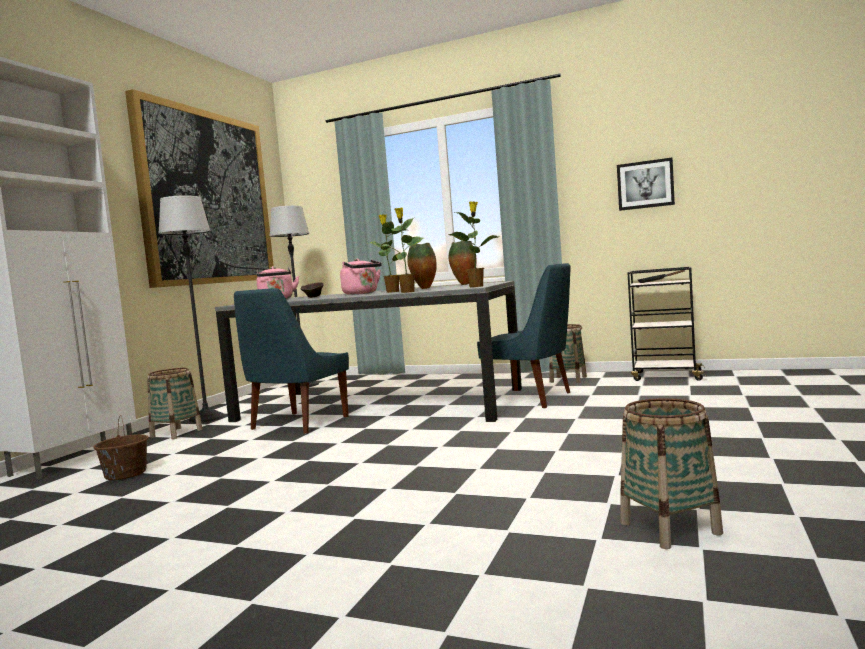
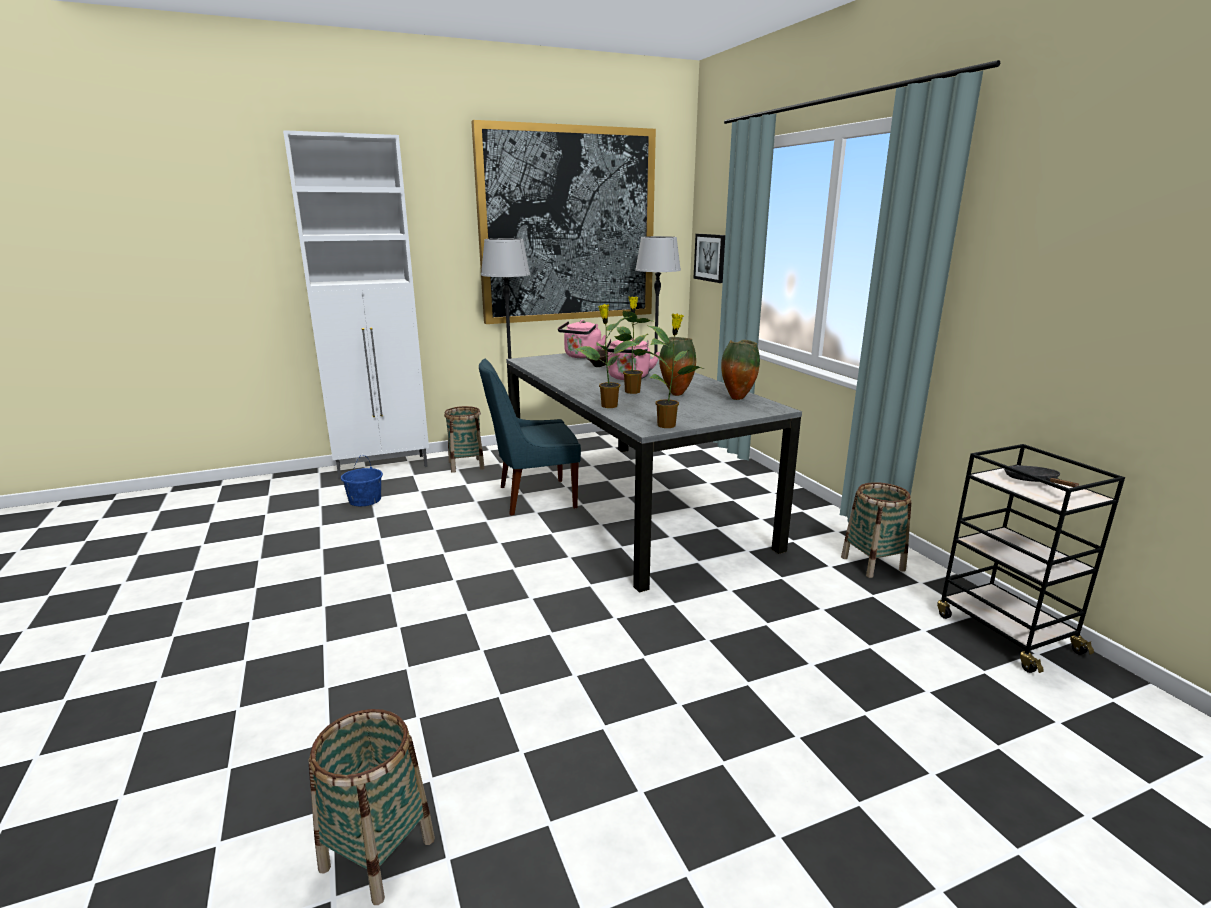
camera: 45 degrees right, 15 degrees up
brown bucket [93,415,149,480] -> blue bucket [341,455,383,506]
blue chair [477,263,571,408] -> none
picture [617,158,675,211] -> picture moved to [694,234,725,283]

